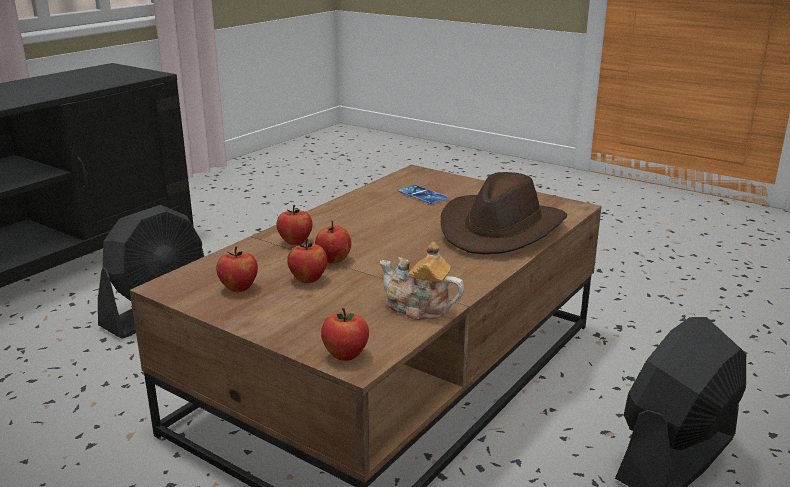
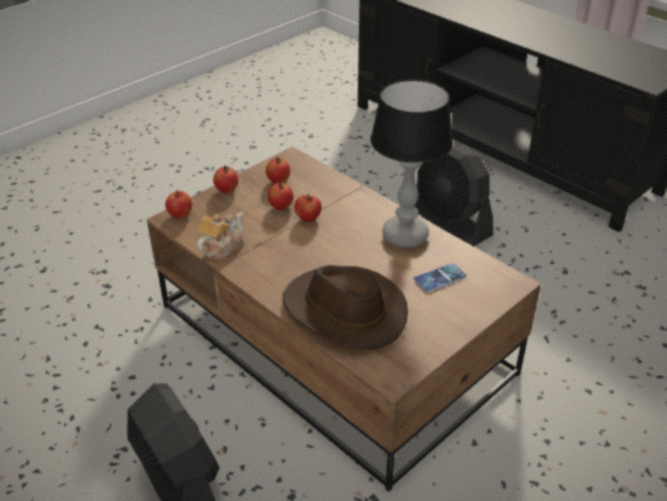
camera: 100 degrees right, 15 degrees up
apple [276,205,313,245] -> apple moved to [213,166,238,193]
none -> table lamp [370,79,453,248]

